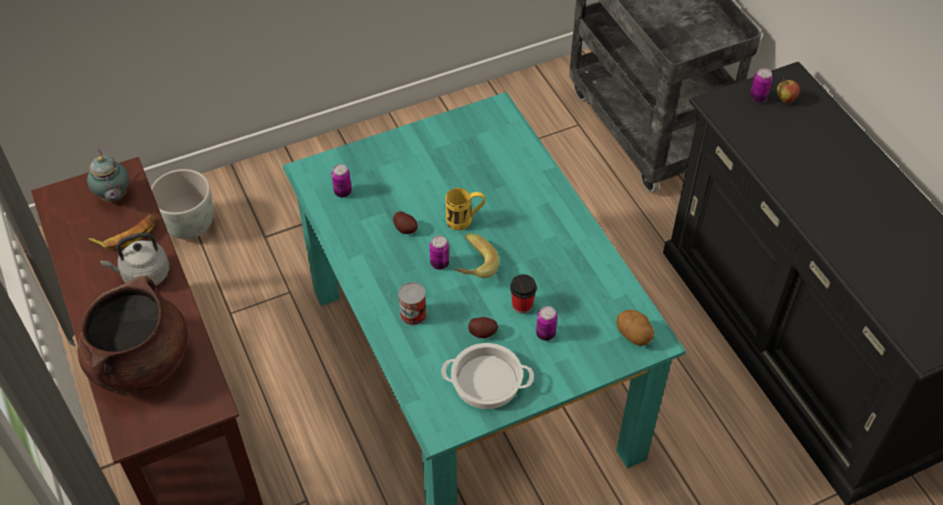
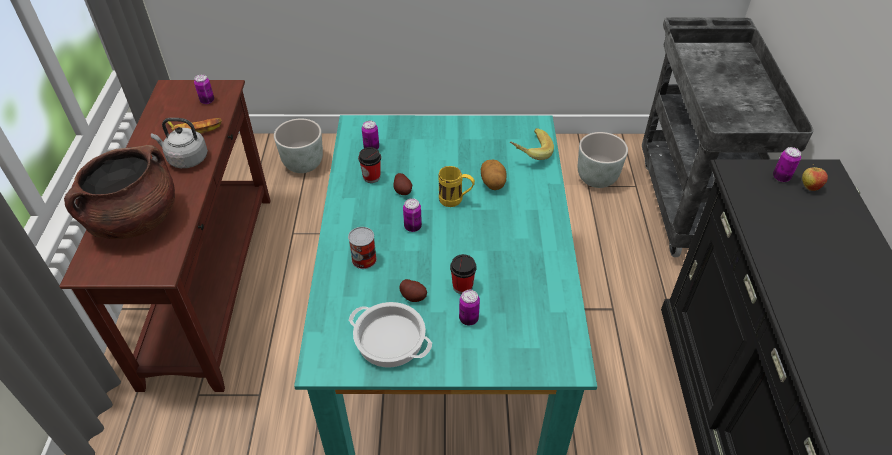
camera: 25 degrees right, 5 degrees down
teapot [87,149,129,202] -> can [194,74,214,104]
banana [454,234,499,278] -> banana moved to [509,128,554,160]
potato [617,310,654,346] -> potato moved to [481,160,507,190]
none -> cup [358,147,381,183]
none -> grey planter [578,132,628,188]

